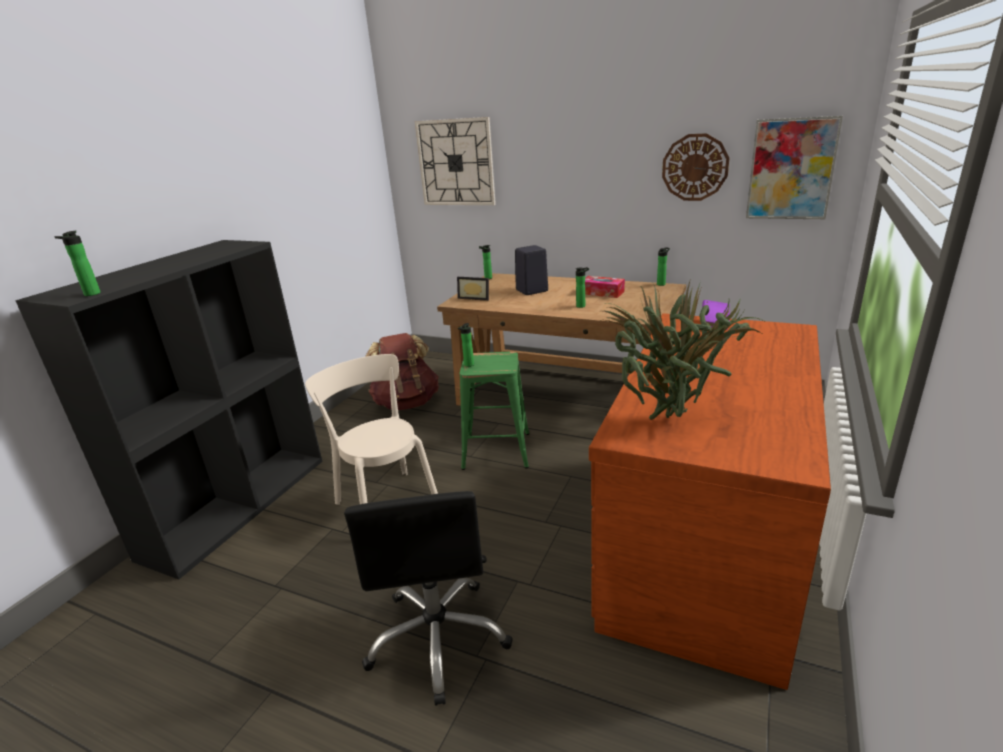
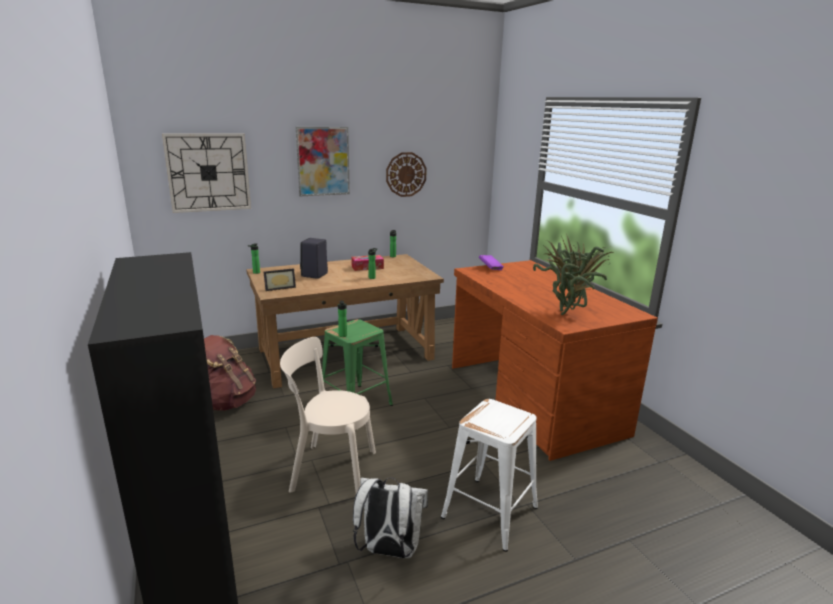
camera: 50 degrees left, 5 degrees down
bottle [54,230,101,296] -> none
black office chair [344,491,513,706] -> white stool [441,399,538,552]
picture [746,116,843,219] -> picture moved to [296,127,350,196]
none -> white backpack [353,477,428,558]

